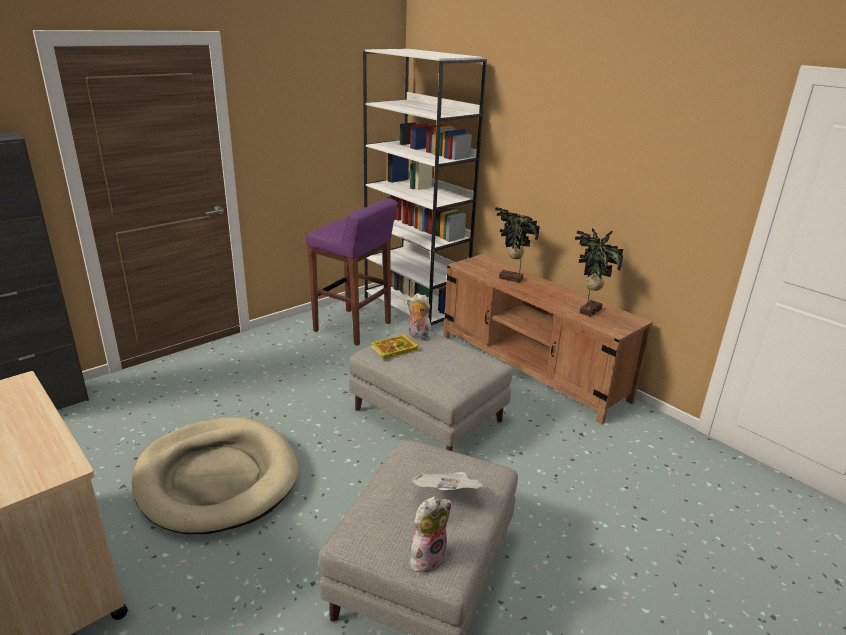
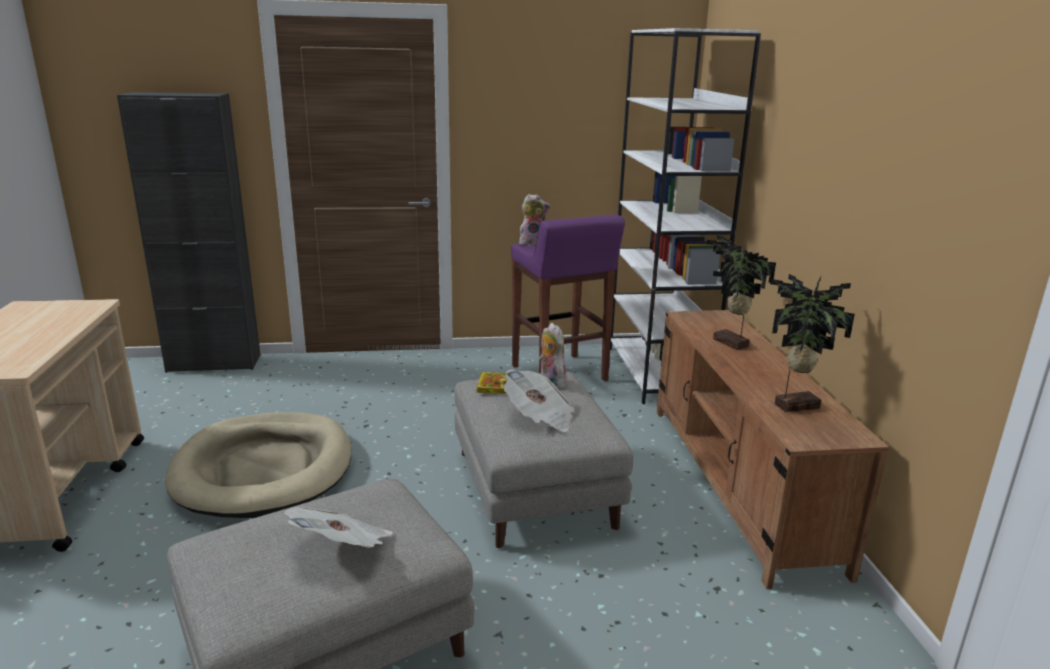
camera: 35 degrees right, 5 degrees down
plush toy [409,496,452,573] -> plush toy moved to [519,194,551,246]
none -> newspaper [503,369,574,432]

